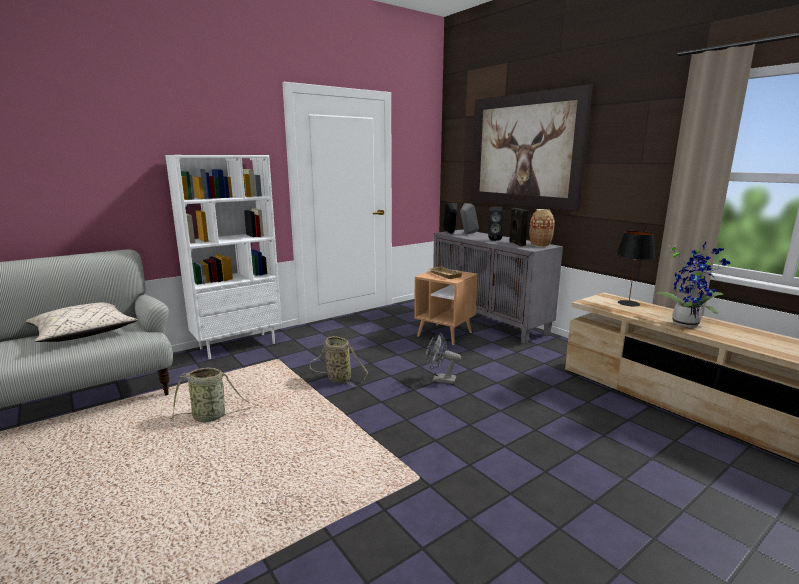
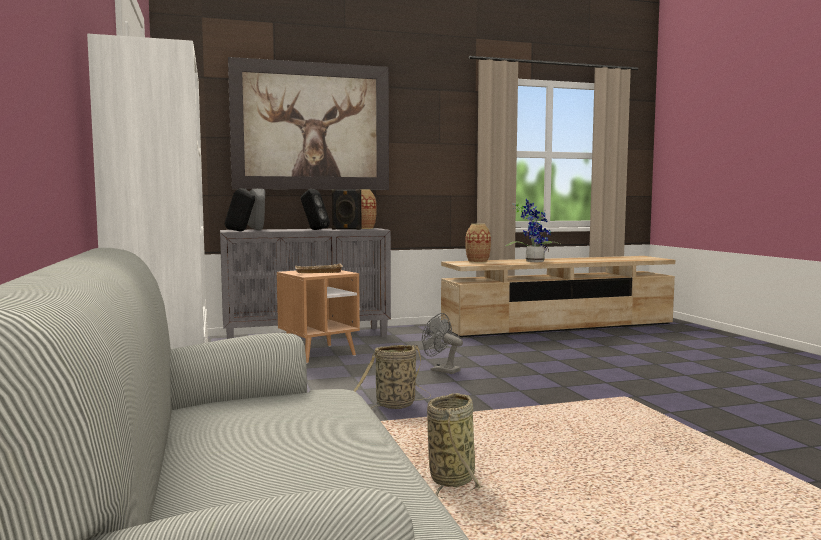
camera: 70 degrees left, 10 degrees down
beige pillow [26,302,137,342] -> none
grey fan [426,333,461,384] -> grey fan turned 90 degrees clockwise [422,313,463,374]
black table lamp [616,231,655,307] -> vase [465,224,491,263]

